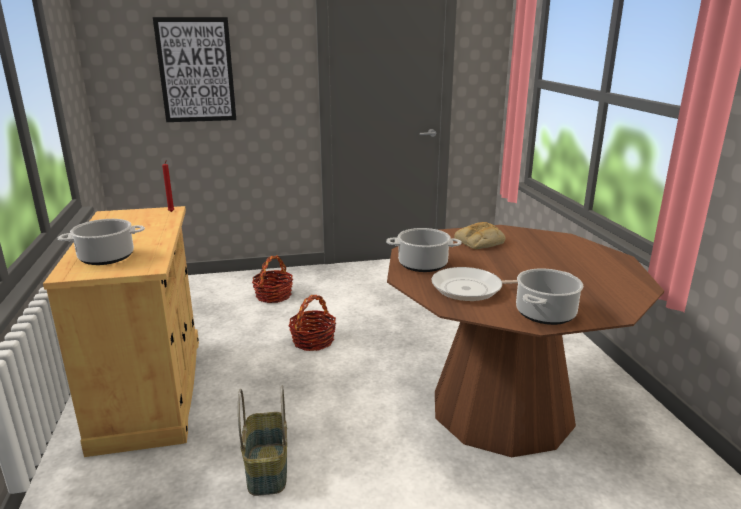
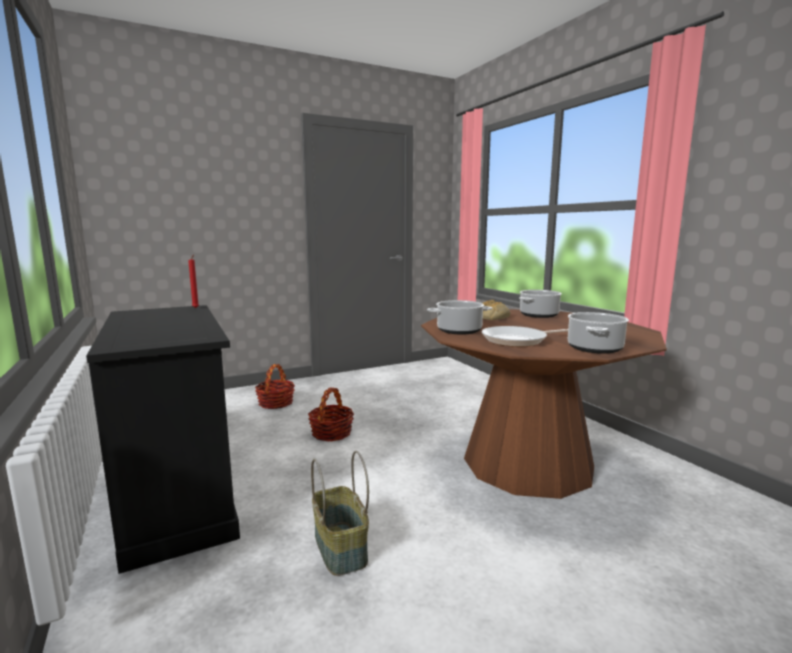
camera: 15 degrees left, 10 degrees down
beige cabinet [43,206,199,457] -> black cabinet [86,305,240,574]
cooking pot [58,219,145,265] -> cooking pot moved to [519,290,562,318]
picture [153,17,236,122] -> none

